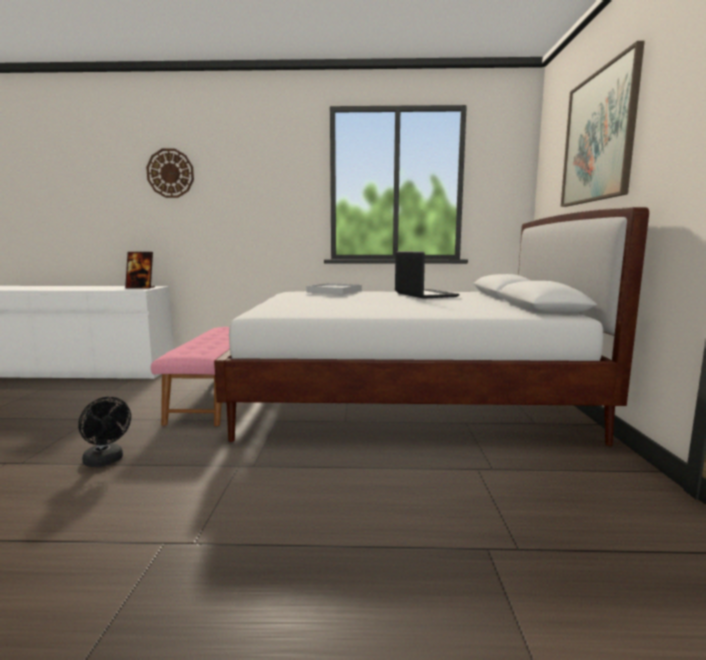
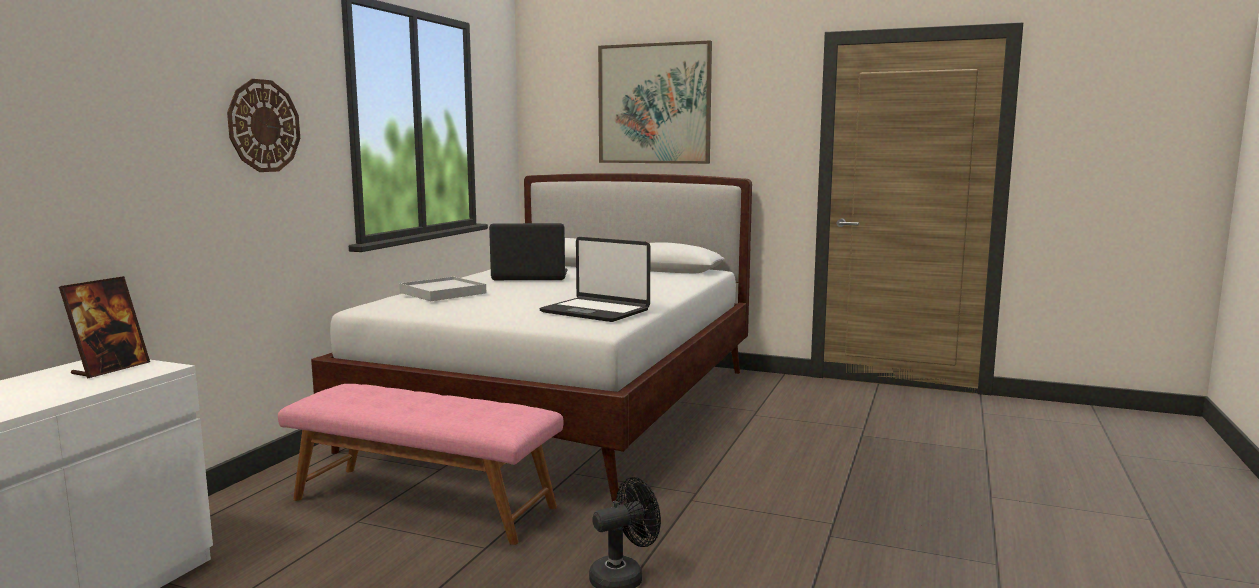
camera: 70 degrees left, 0 degrees up
wall clock [146,148,194,198] -> wall clock moved to [227,79,300,172]
none -> laptop [539,237,650,322]

